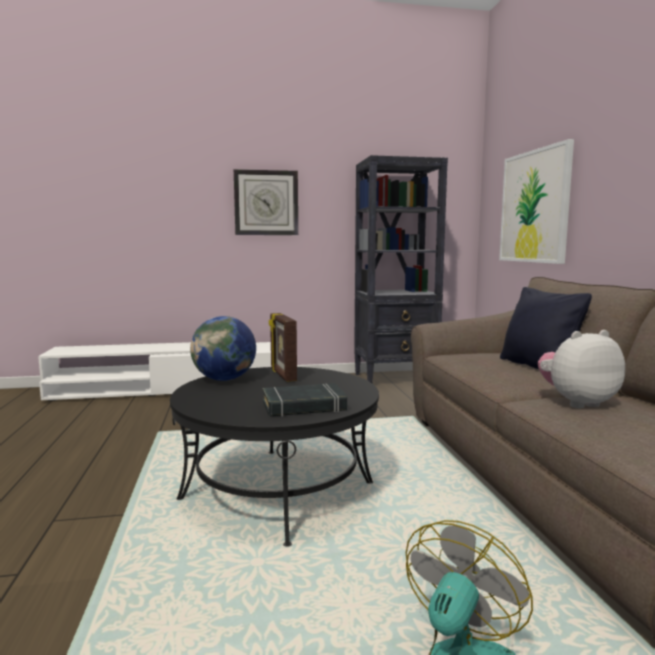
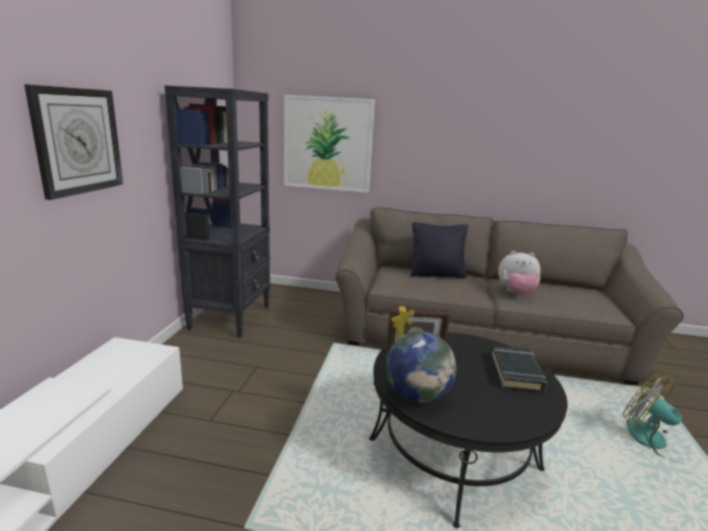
camera: 70 degrees left, 10 degrees up
plush toy [538,330,625,408] -> plush toy turned 90 degrees counterclockwise [498,251,541,295]

